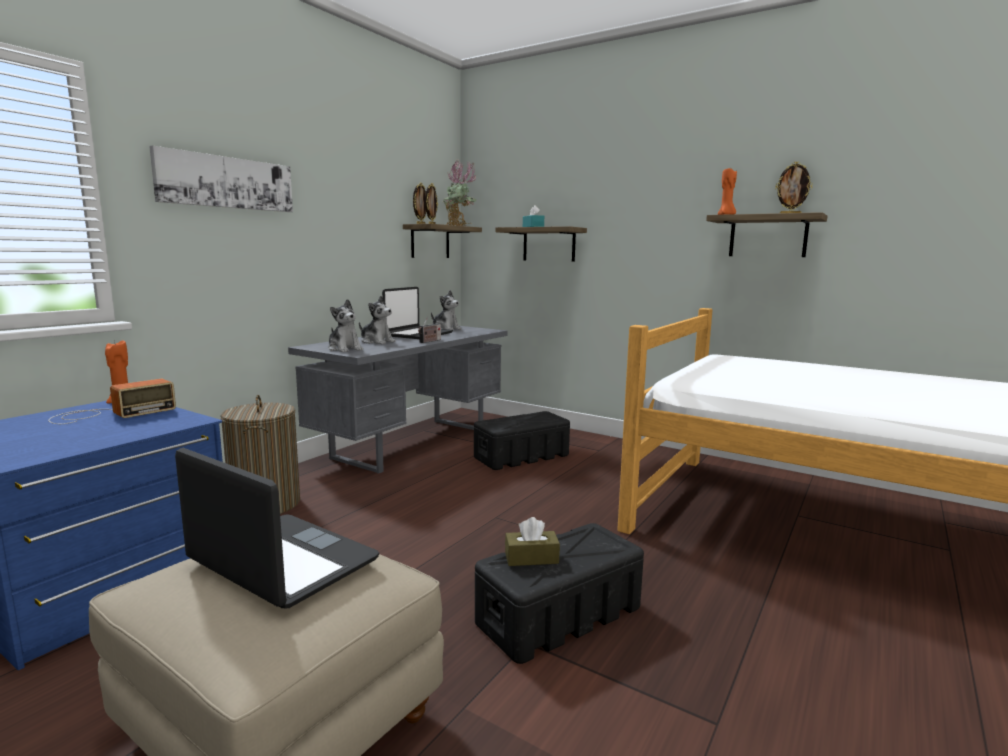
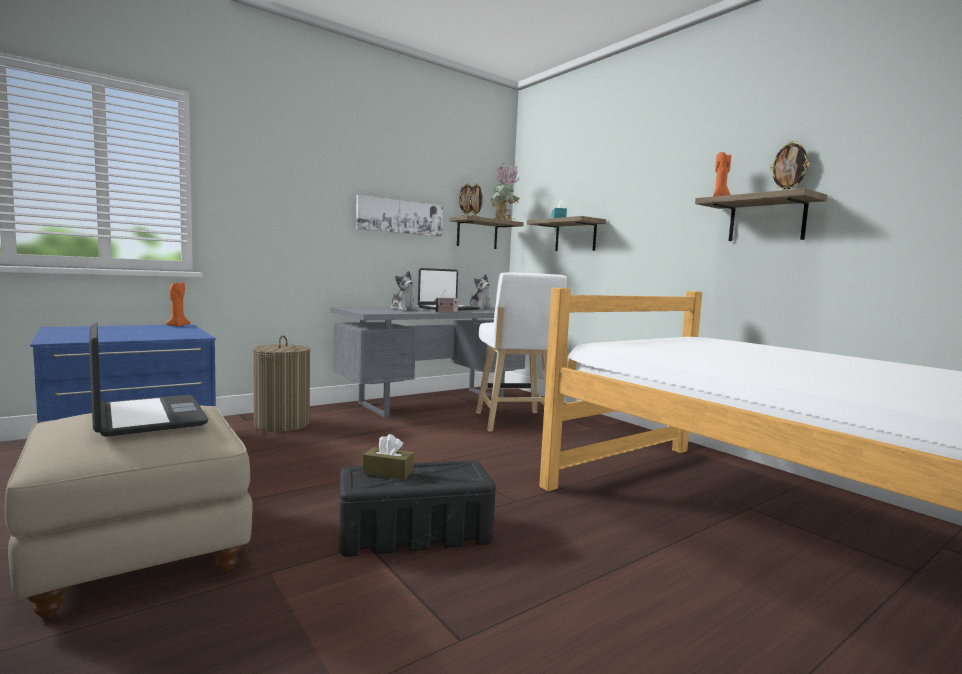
camera: 20 degrees right, 5 degrees down
radio [48,379,176,424] -> none
picture [149,146,293,212] -> picture moved to [356,195,443,237]
plush toy [328,299,363,352] -> none
black storage box [474,411,570,470] -> white stool [476,272,567,432]

